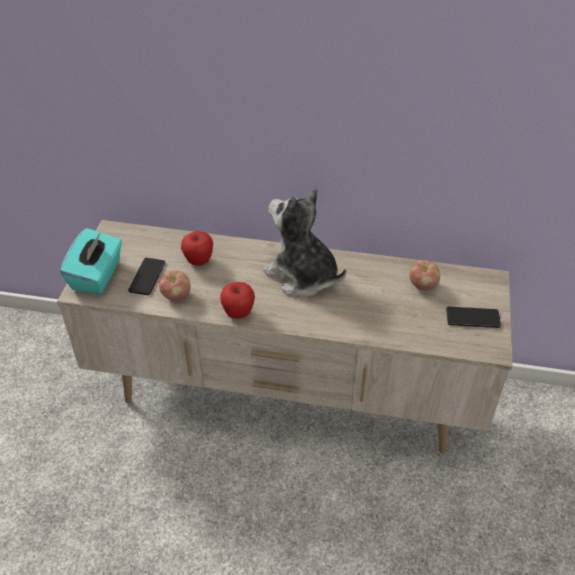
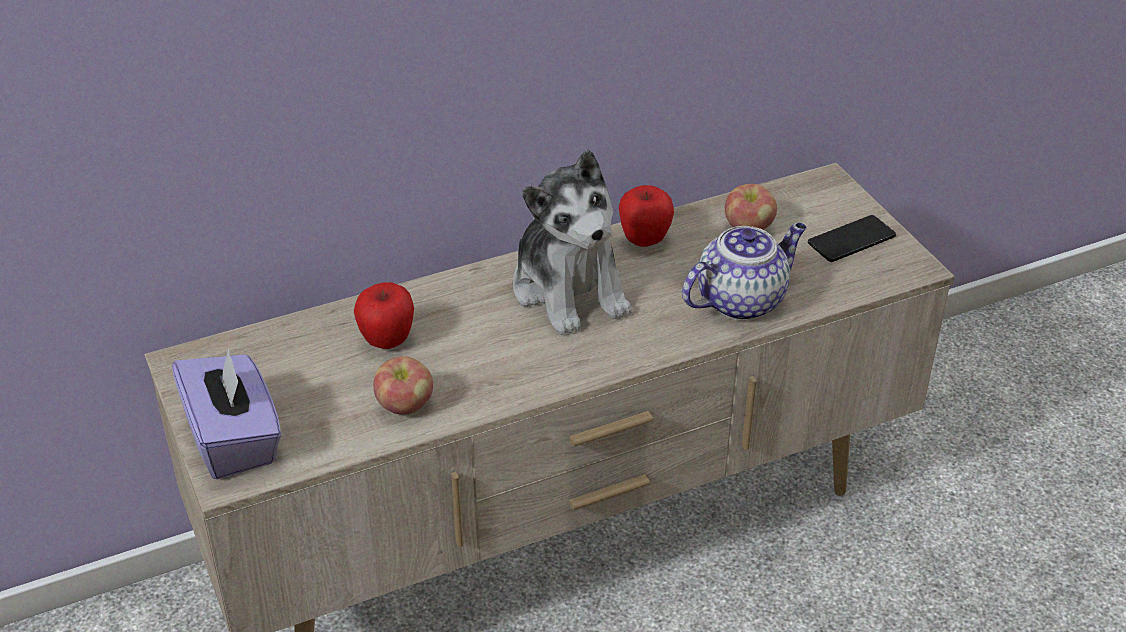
camera: 35 degrees left, 5 degrees down
turquoise tissue box [60,228,122,294] -> purple tissue box [172,348,282,480]
phone [128,258,165,295] -> none
apple [220,282,255,319] -> apple moved to [619,185,674,247]
plush toy [263,189,346,297] -> plush toy turned 120 degrees counterclockwise [513,150,632,335]
none -> teapot [682,223,807,321]

